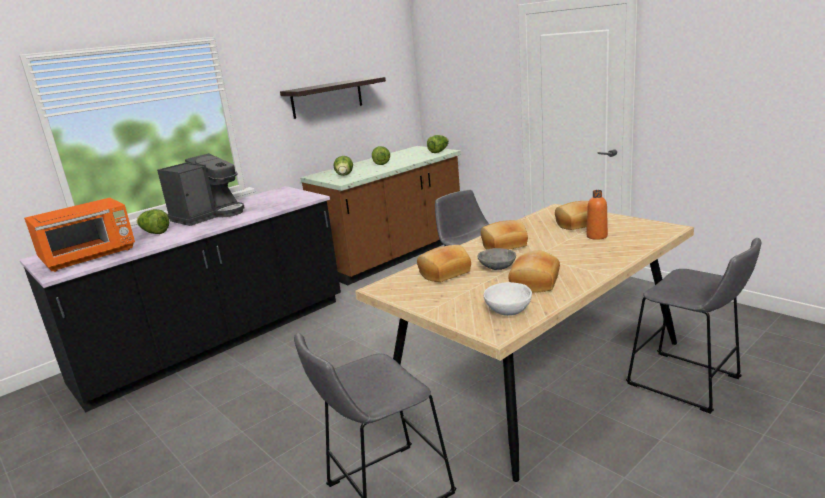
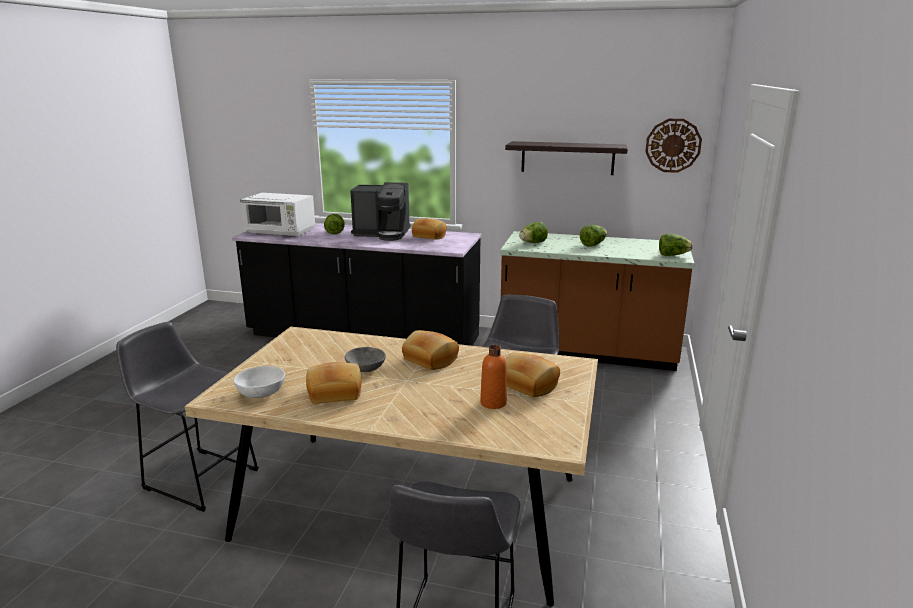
camera: 55 degrees right, 0 degrees up
orange microwave [24,198,135,272] -> white microwave [240,193,315,237]
bread [417,245,471,282] -> bread moved to [412,218,447,240]
none -> wall clock [645,119,702,173]

